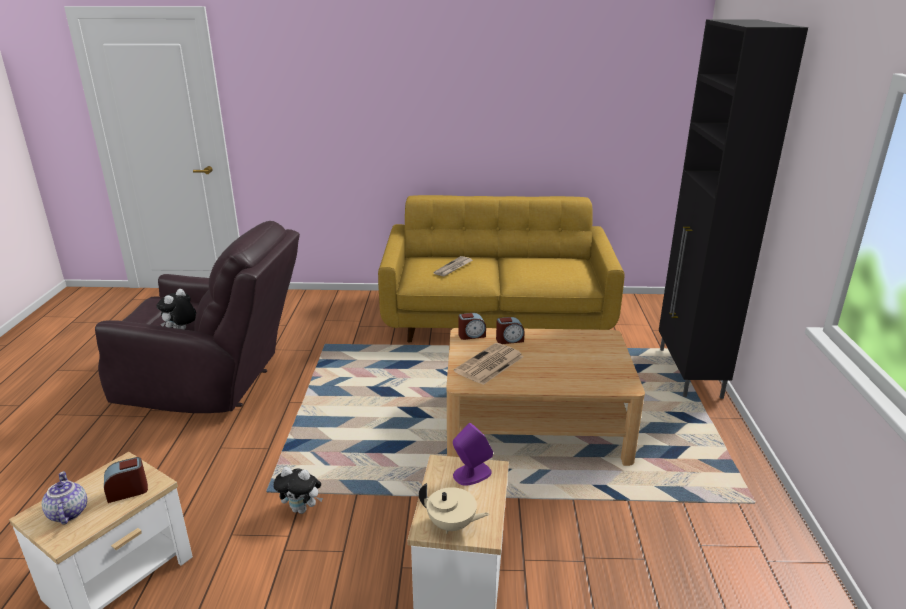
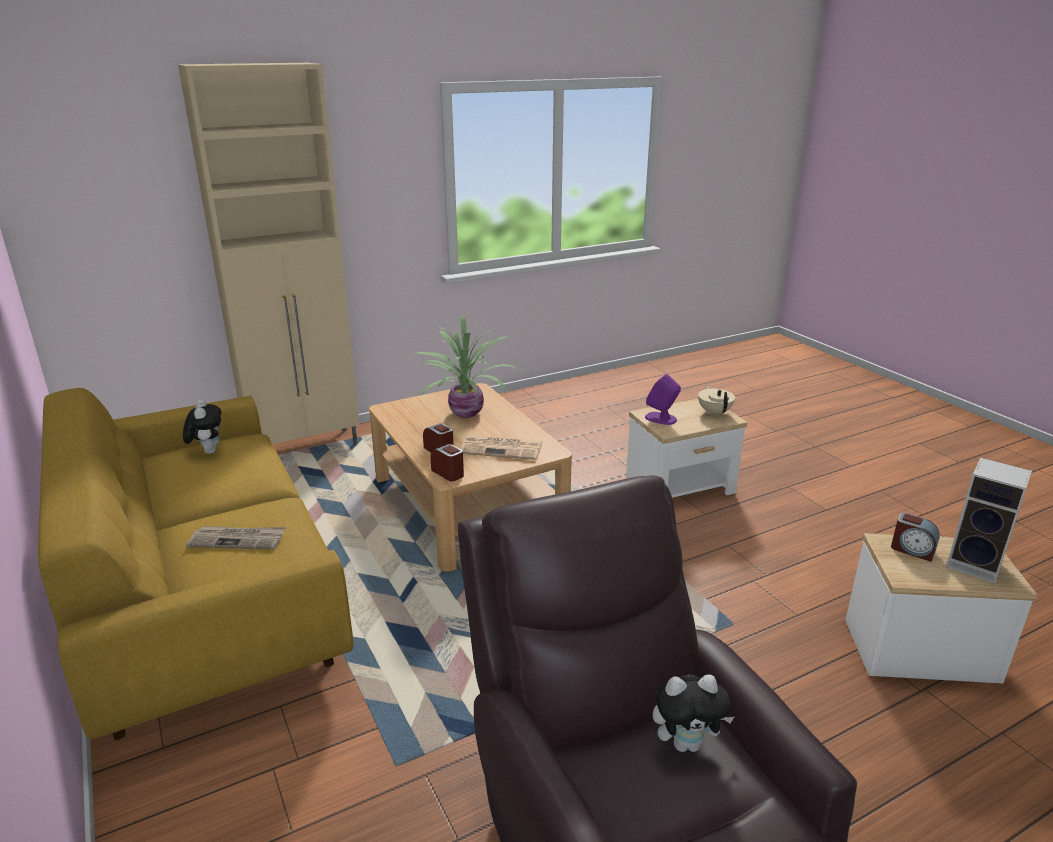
camera: 120 degrees left, 0 degrees up
teapot [42,471,87,525] -> speaker [946,458,1032,583]
plush toy [273,467,323,514] -> plush toy moved to [183,399,221,454]
black cabinet [659,19,808,399] -> beige cabinet [178,63,360,445]
none -> potted plant [413,316,517,418]

